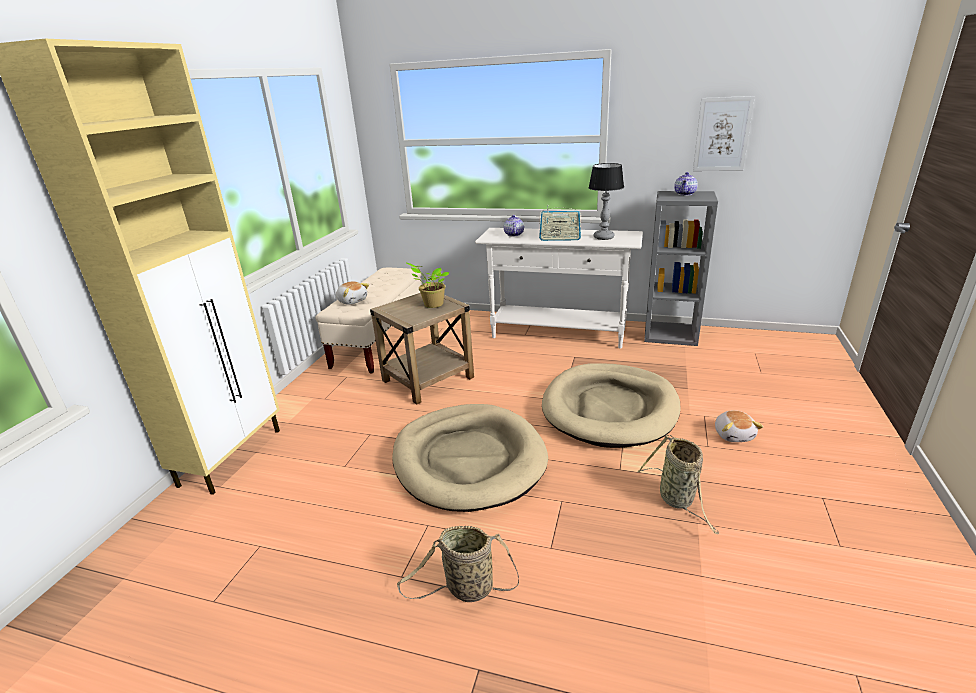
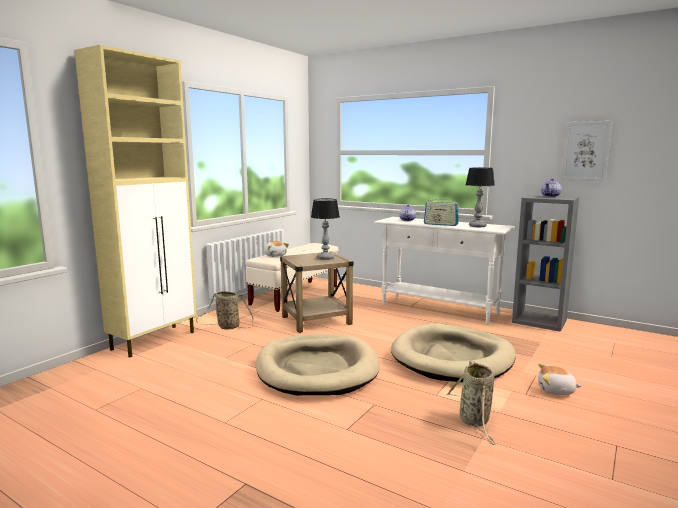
camera: 15 degrees right, 15 degrees down
basket [397,526,519,602] -> basket moved to [196,291,253,329]
potted plant [407,263,449,308] -> table lamp [311,198,340,260]
plush toy [715,411,764,442] -> plush toy turned 90 degrees clockwise [538,363,582,395]

